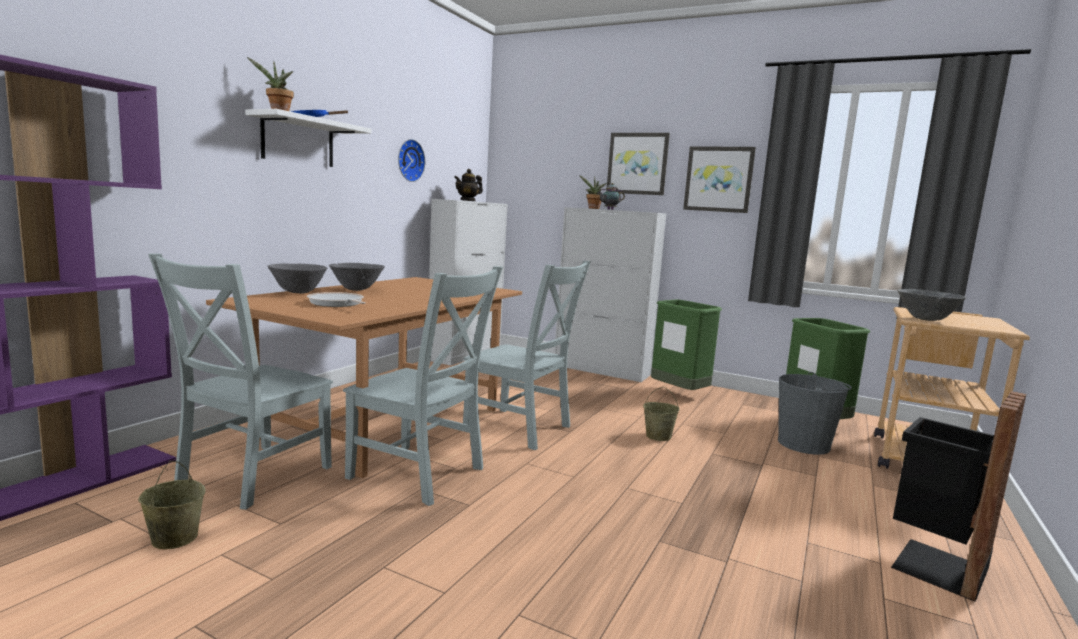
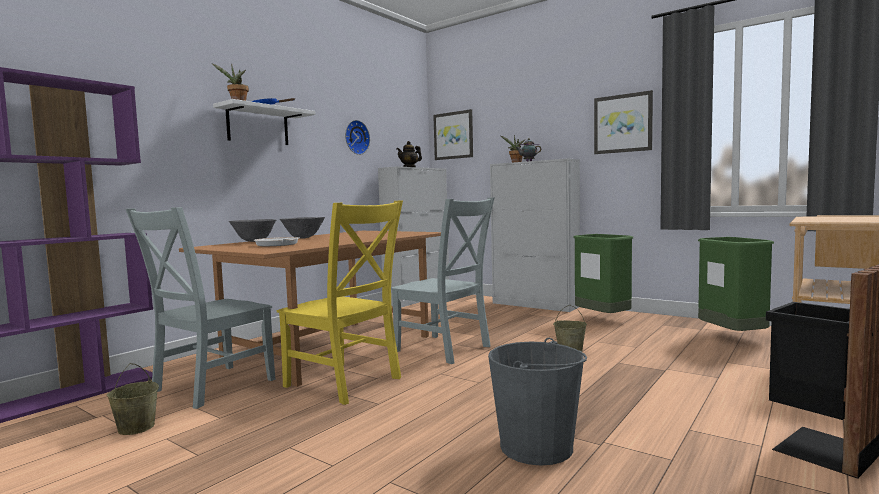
camera: 10 degrees right, 5 degrees down
grey chair [343,266,503,506] -> yellow chair [277,200,403,405]
picture [606,133,670,195] -> picture moved to [433,109,473,160]
grey bucket [778,372,852,455] -> grey bucket moved to [488,338,587,466]
grey bowl [897,289,967,321] -> none

